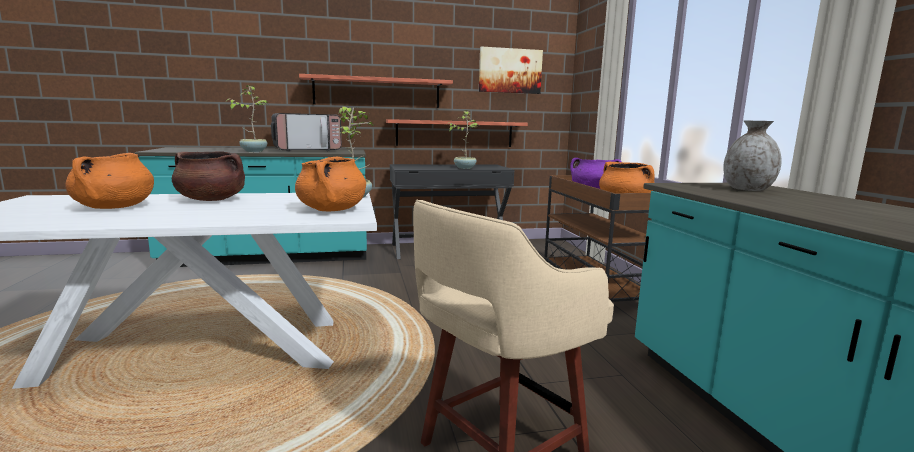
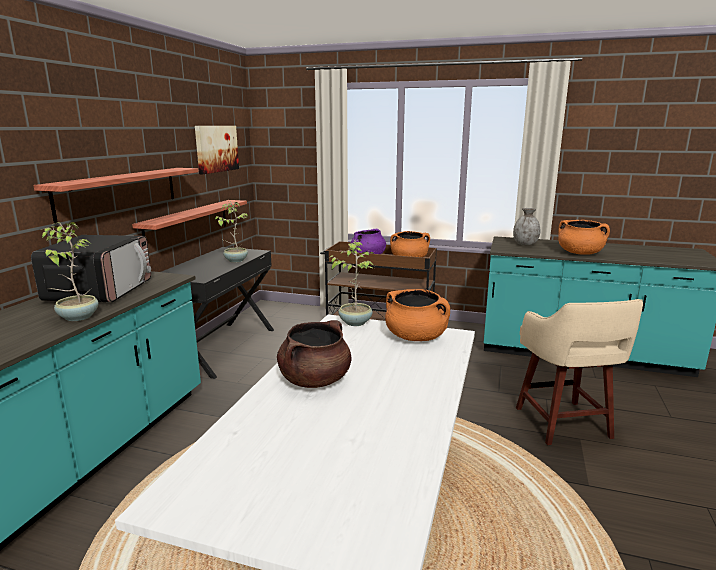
camera: 60 degrees left, 5 degrees up
orange cooking pot [66,153,154,209] -> orange cooking pot moved to [558,220,610,255]

